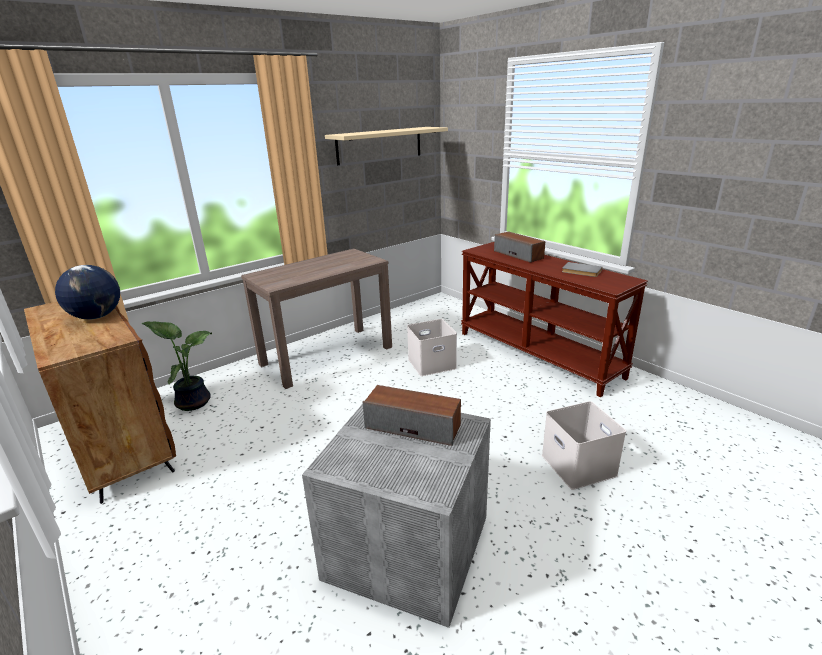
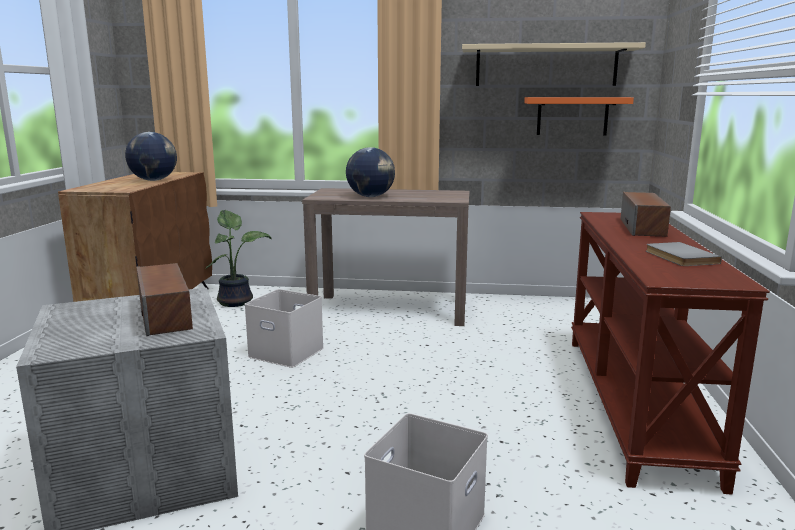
camera: 45 degrees right, 10 degrees down
white storage box [407,319,457,376] -> white storage box moved to [244,289,324,368]
none -> globe [346,147,395,197]
none -> orange shelf [524,97,634,135]

